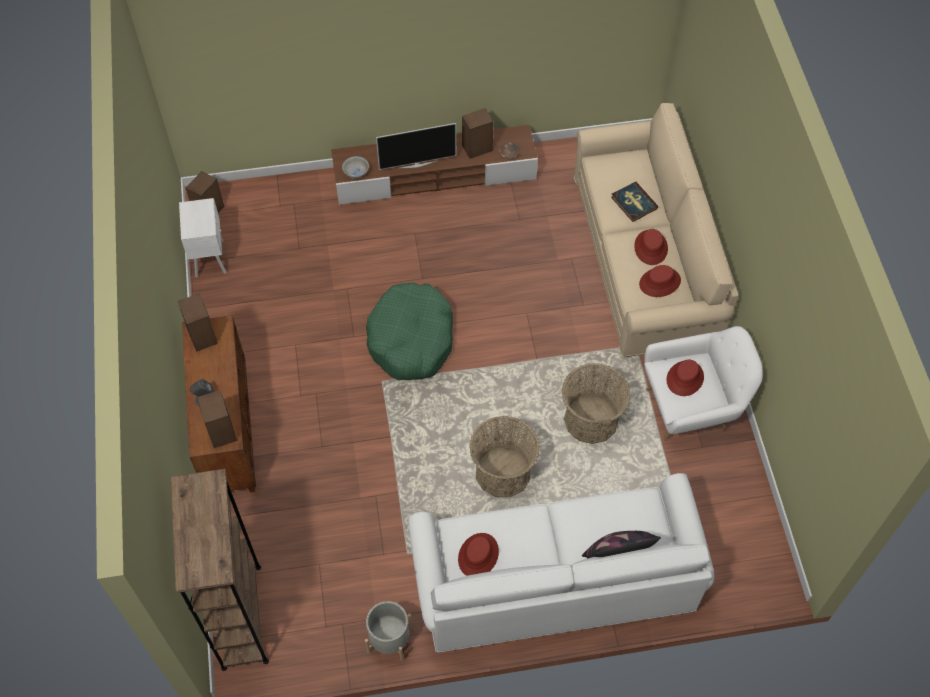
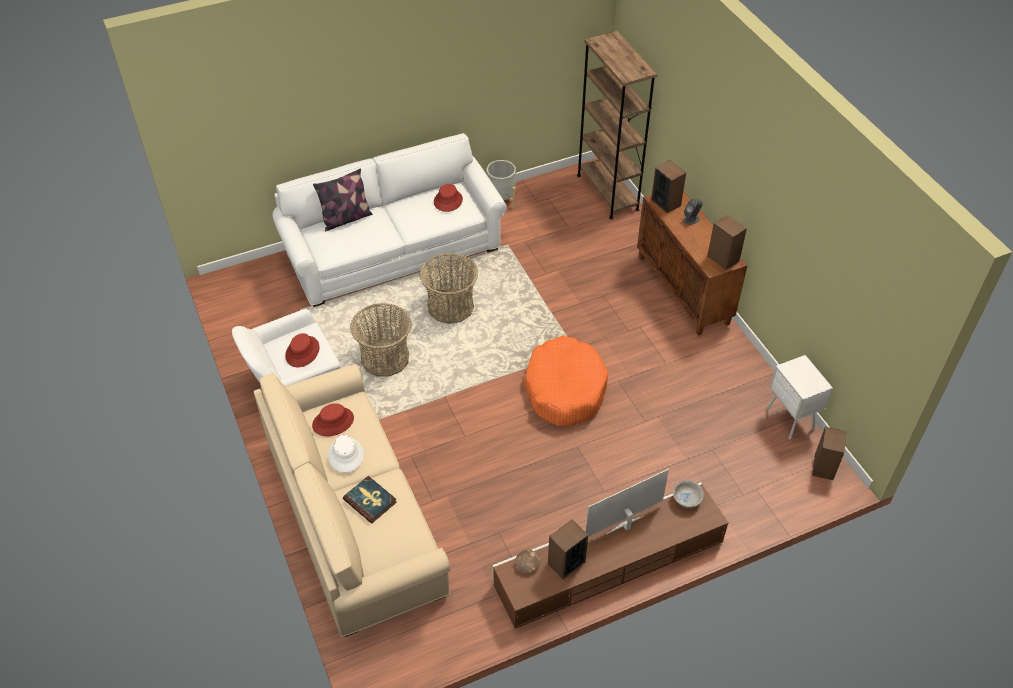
camera: 165 degrees right, 10 degrees down
green dog bed [366,282,453,380] -> orange dog bed [524,336,608,426]
red hat [634,229,668,265] -> white hat [328,435,364,472]

